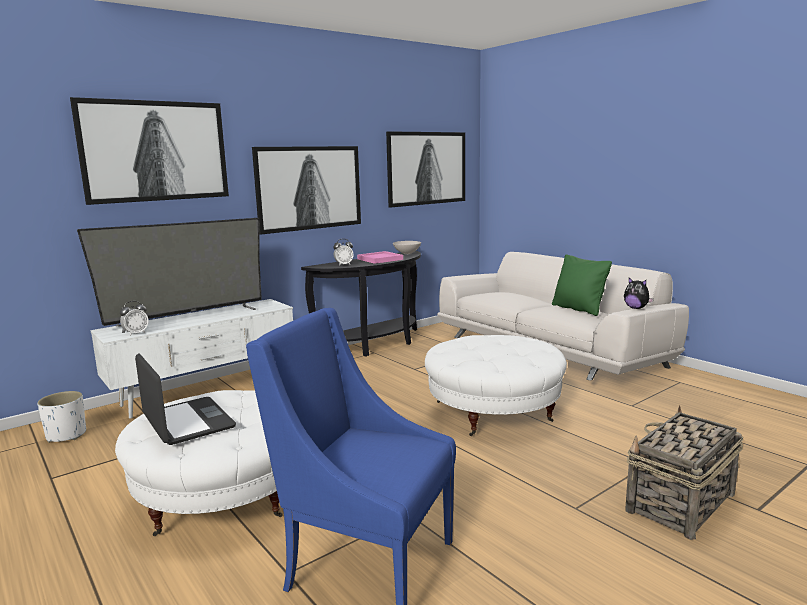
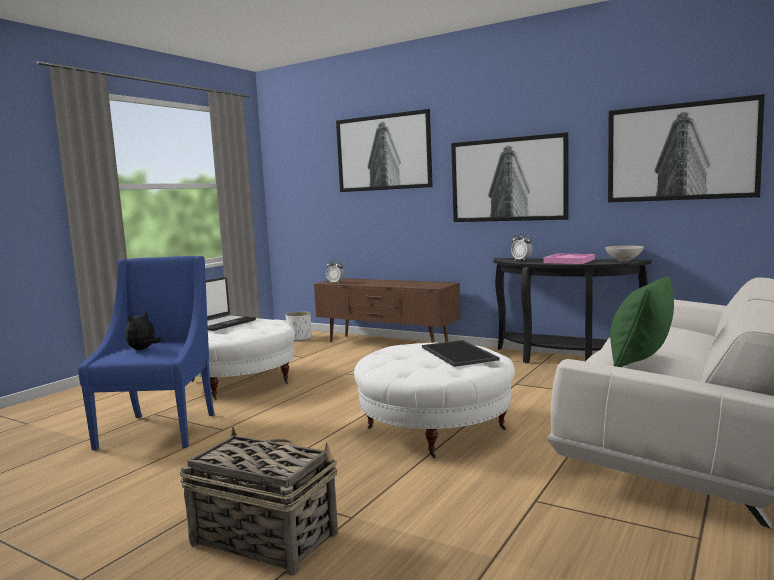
camera: 70 degrees right, 5 degrees down
television [77,218,262,333] -> none
white tv stand [90,299,293,419] -> brown tv stand [314,278,460,343]
plush toy [624,278,654,309] -> plush toy moved to [126,311,161,350]
none -> tray [422,340,499,367]

